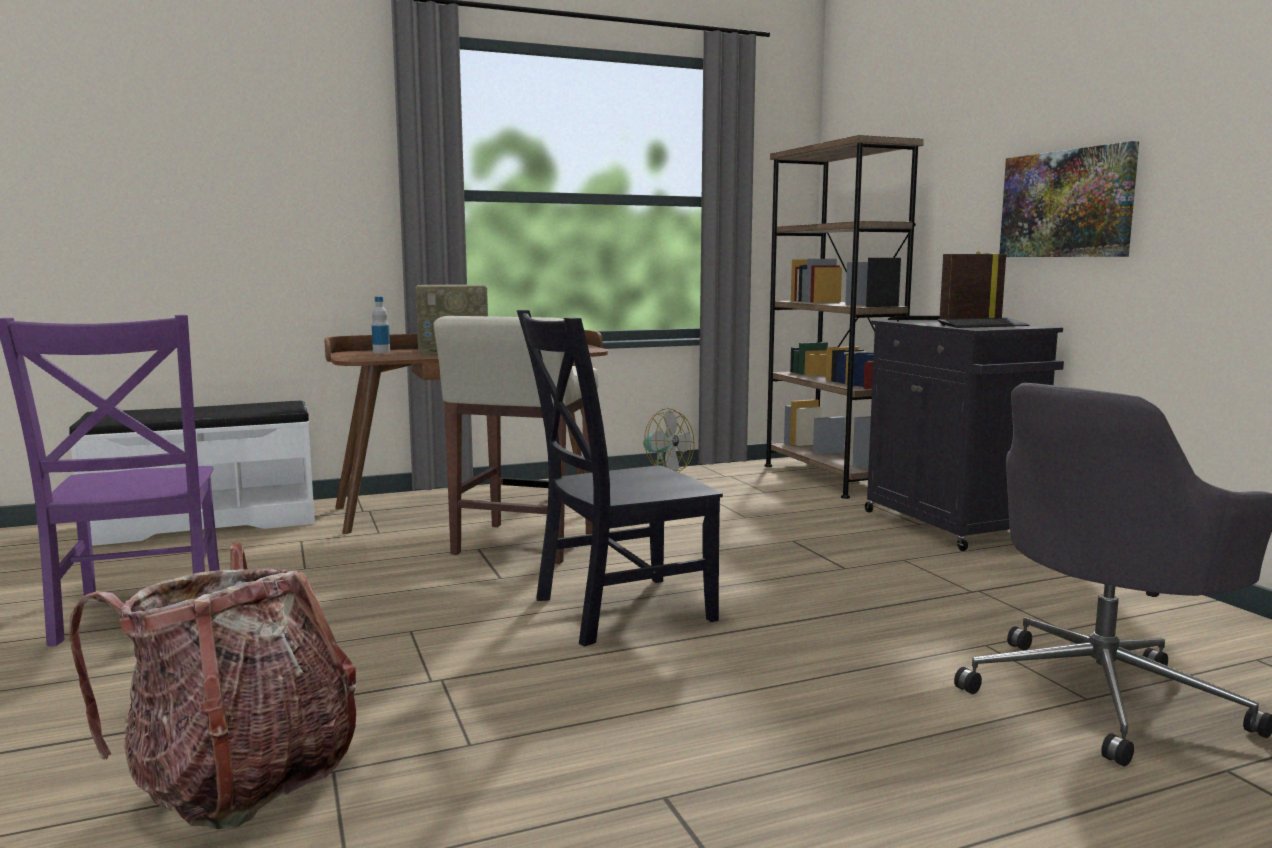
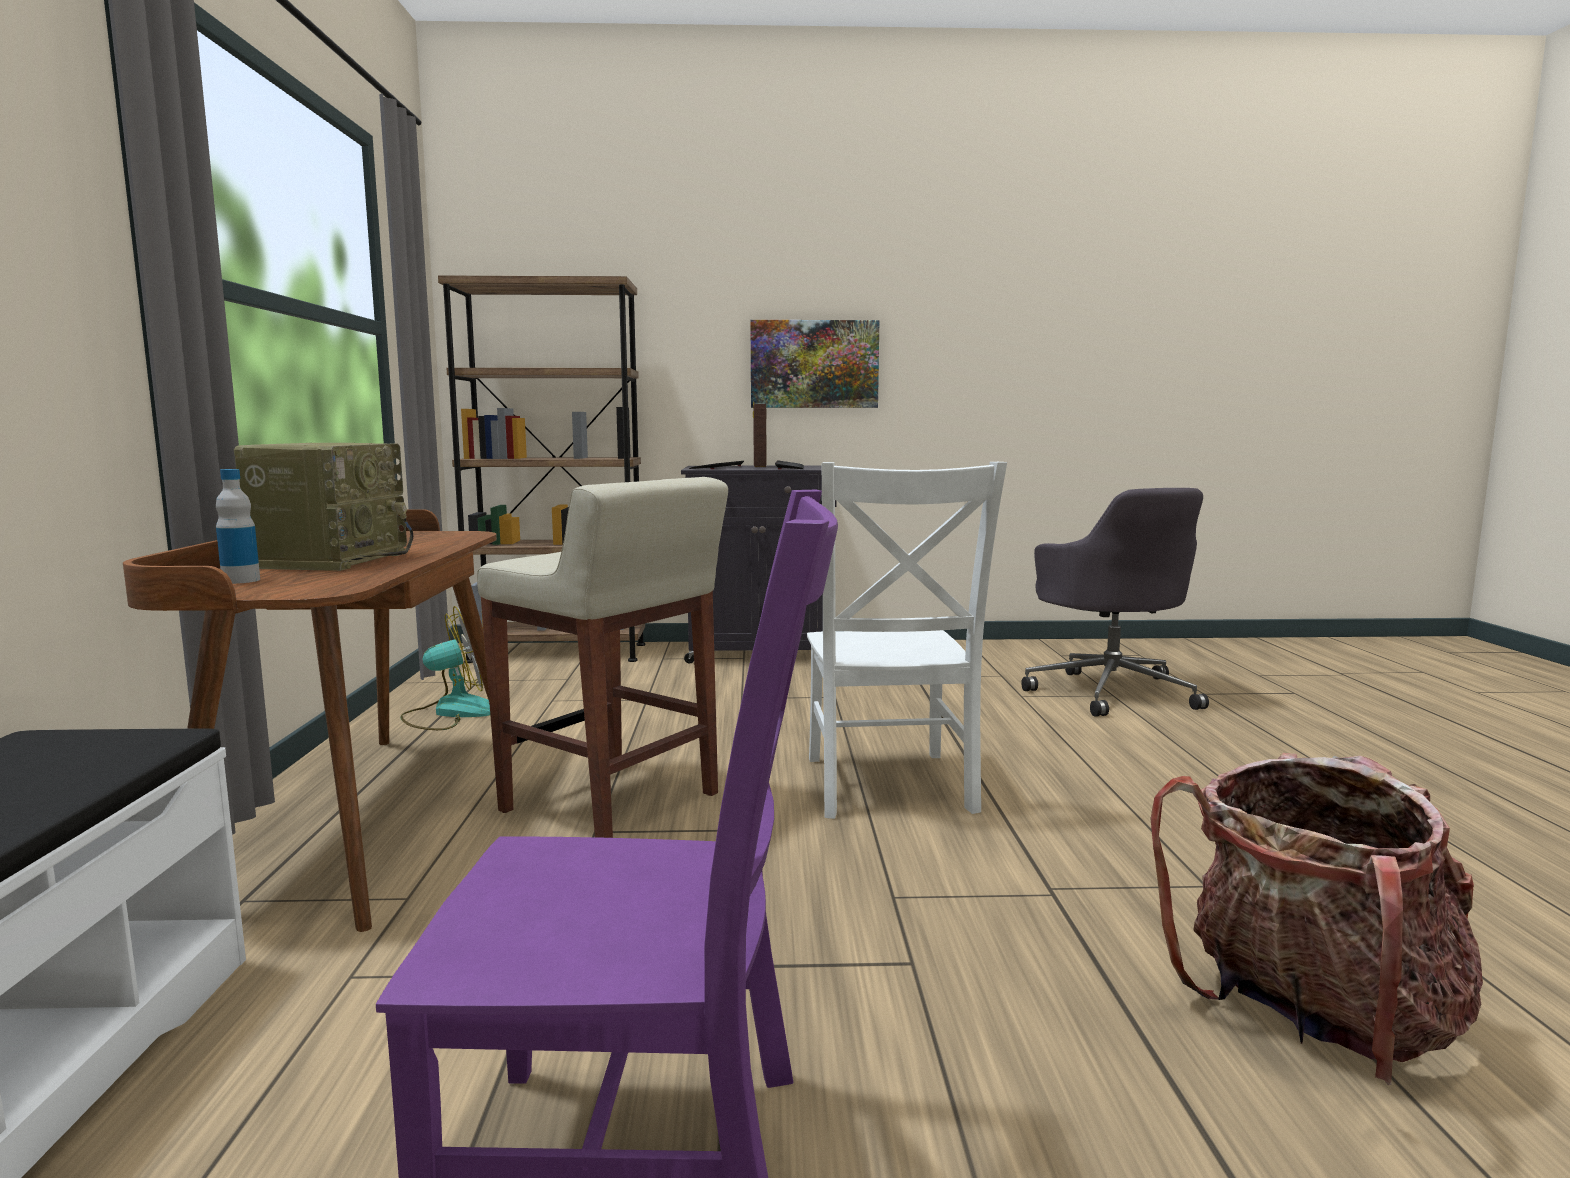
camera: 70 degrees left, 0 degrees up
black chair [517,310,723,647] -> white chair [807,462,1007,819]

